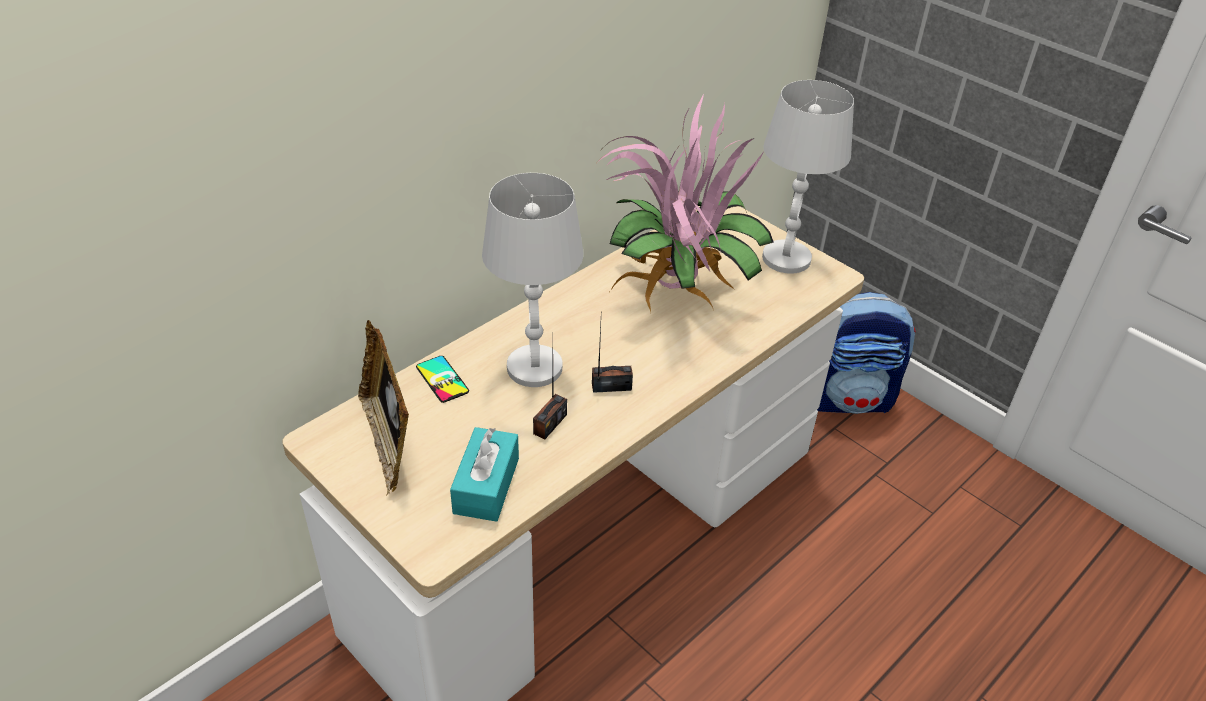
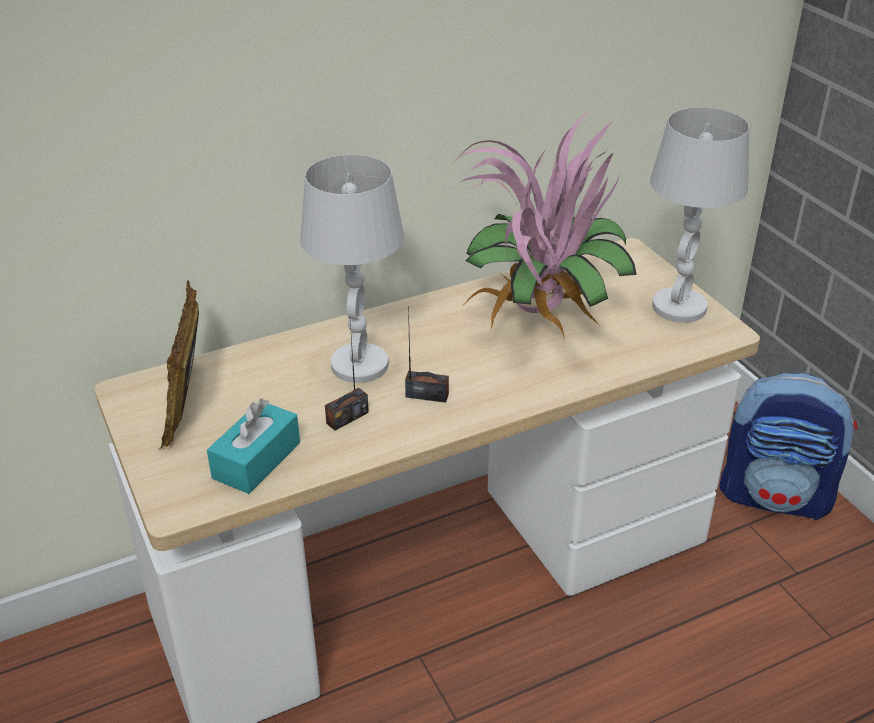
camera: 20 degrees right, 5 degrees down
phone [416,356,469,403] -> none

